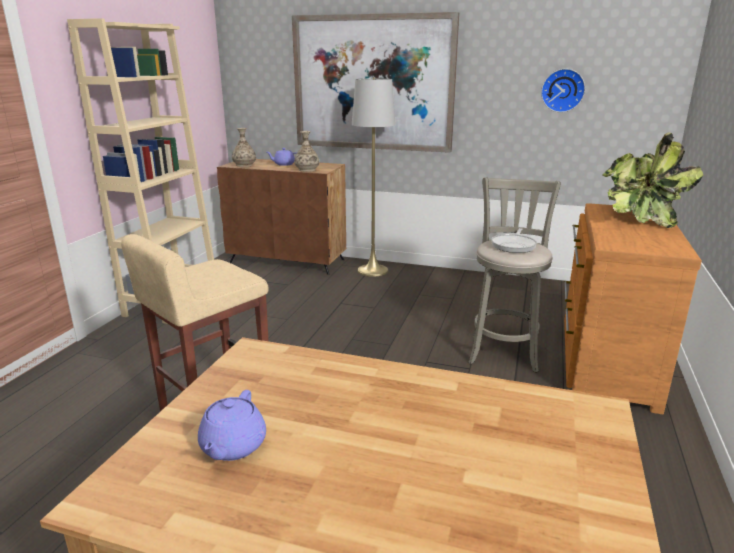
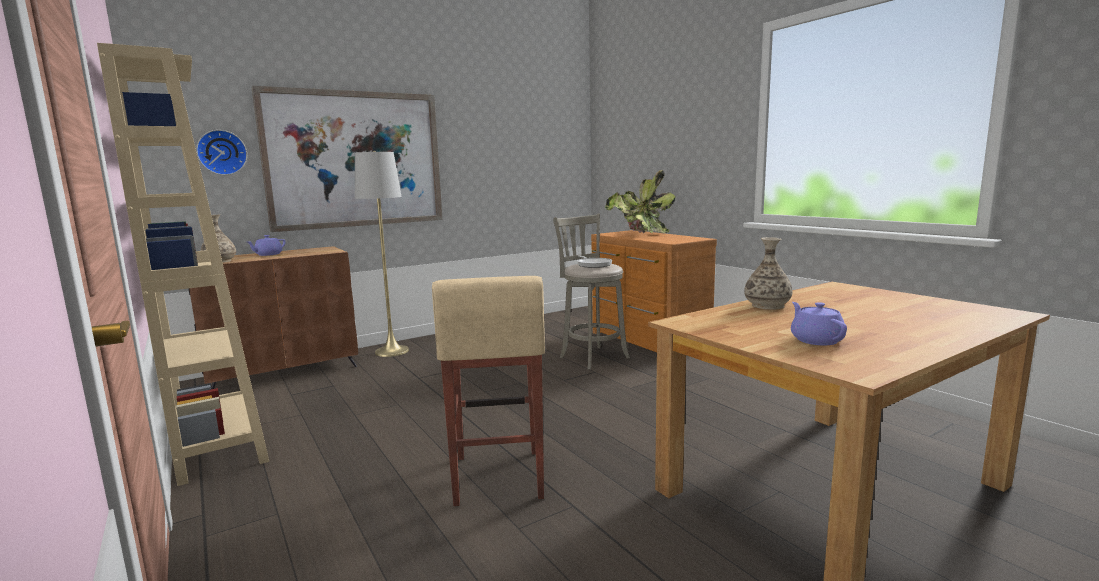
camera: 50 degrees left, 10 degrees down
purple teapot [198,390,266,461] -> purple teapot turned 150 degrees counterclockwise [791,302,847,345]
vase [294,131,319,172] -> vase moved to [744,237,793,310]
wall clock [541,69,585,113] -> wall clock moved to [196,130,247,175]

